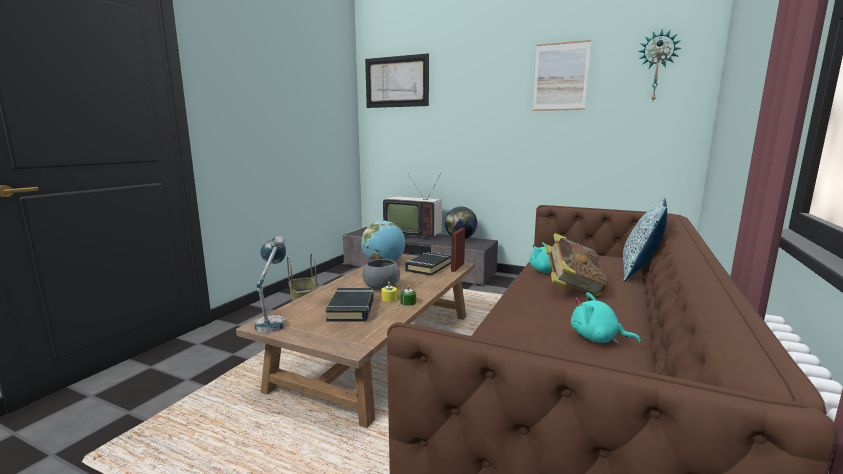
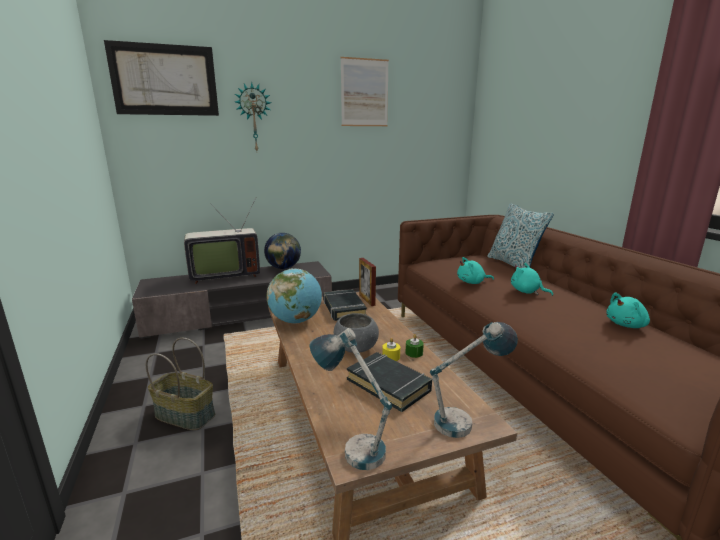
camera: 45 degrees left, 5 degrees up
book [545,233,608,297] -> turquoise plush toy [511,263,553,296]
wall clock [638,30,681,101] -> wall clock moved to [235,82,271,151]
none -> table lamp [430,322,518,438]

